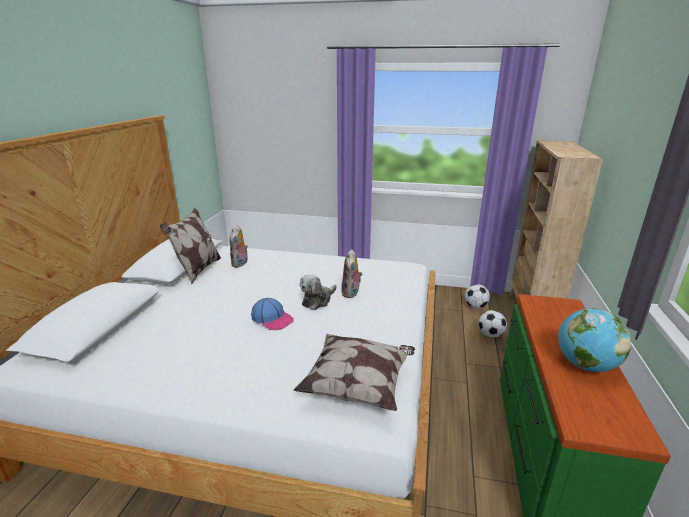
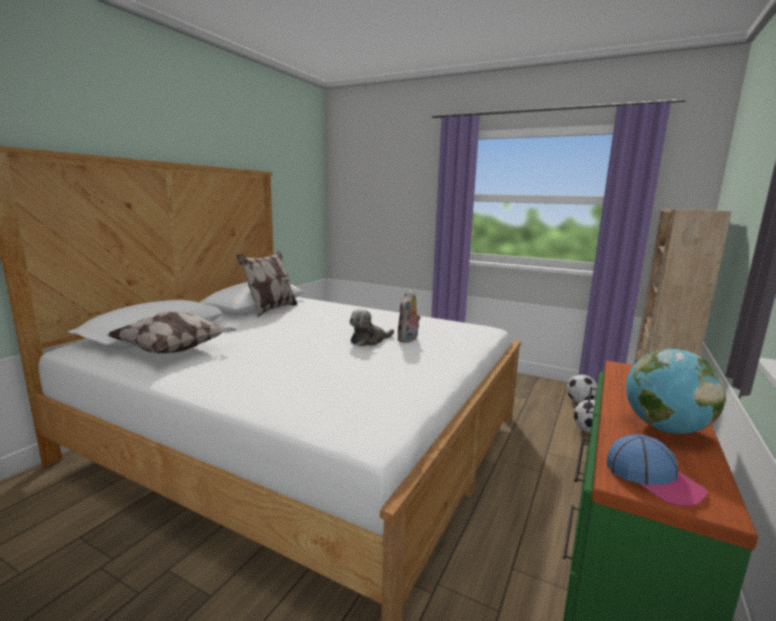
camera: 15 degrees right, 10 degrees down
plush toy [229,225,248,268] -> none
cap [251,298,294,330] -> cap moved to [607,434,708,506]
pillow [294,334,415,411] -> pillow moved to [108,312,236,354]

